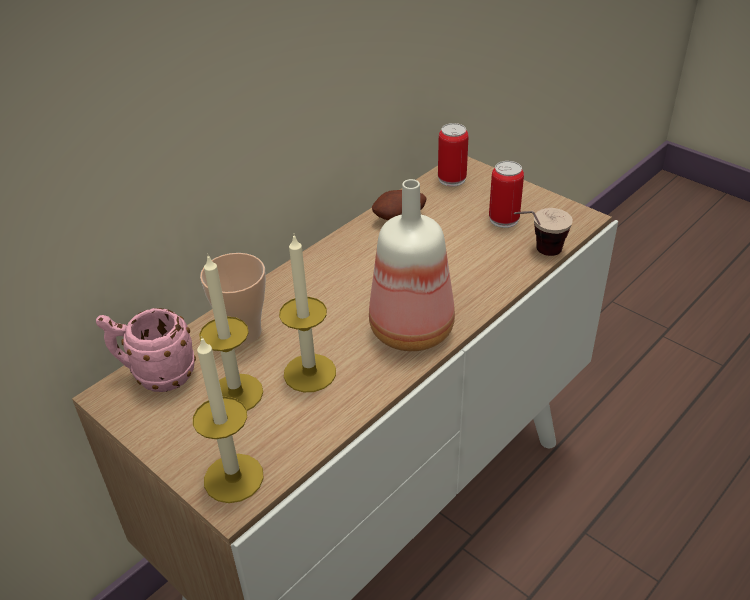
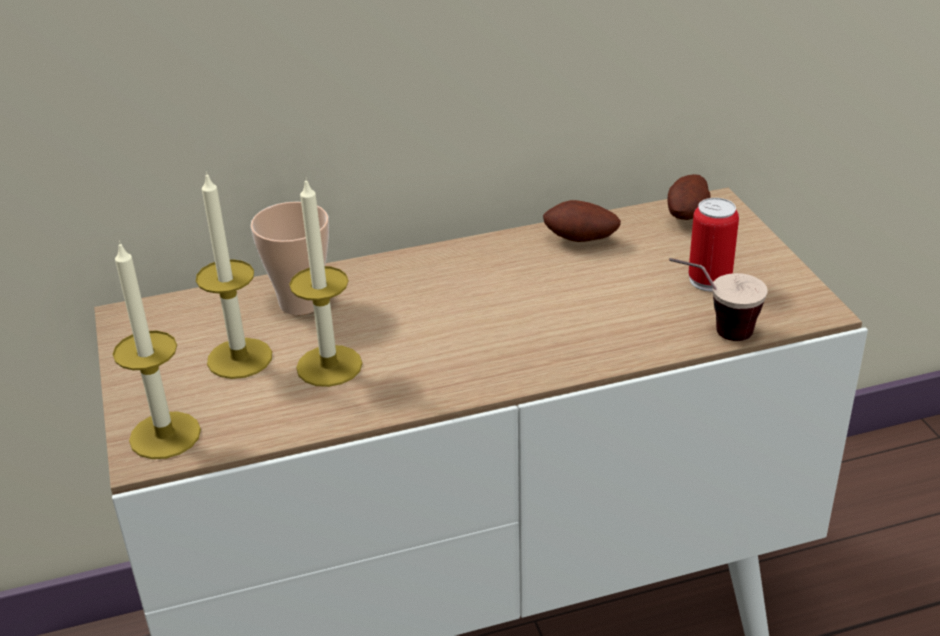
camera: 30 degrees right, 5 degrees down
pink mug [96,308,196,392] -> none
bottle [369,179,455,351] -> none
can [438,123,469,187] -> potato [668,174,711,220]

